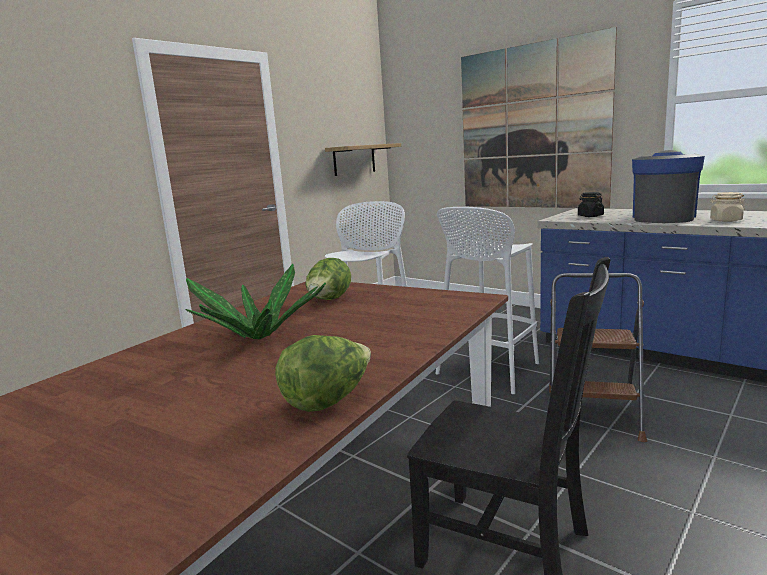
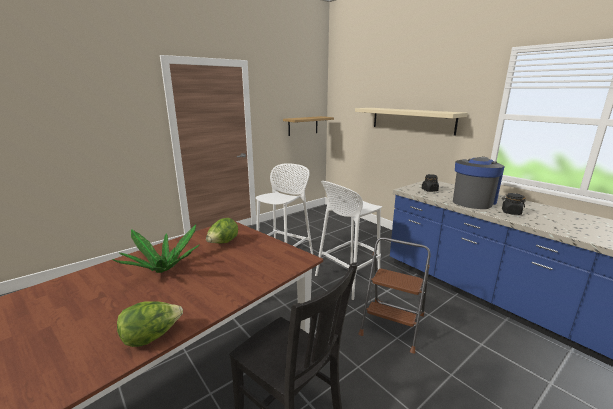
camera: 10 degrees right, 5 degrees up
picture [461,27,617,208] -> beige shelf [355,108,468,136]
beige jar [710,192,745,222] -> black jar [502,193,526,215]

